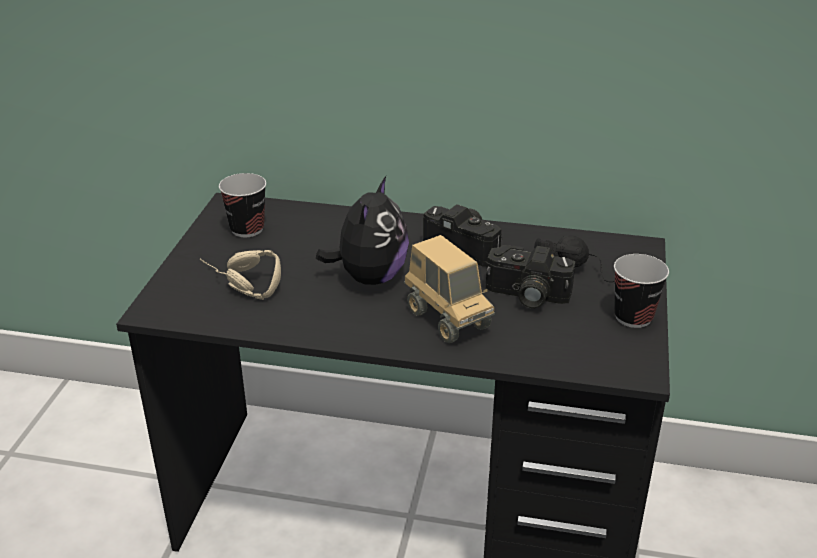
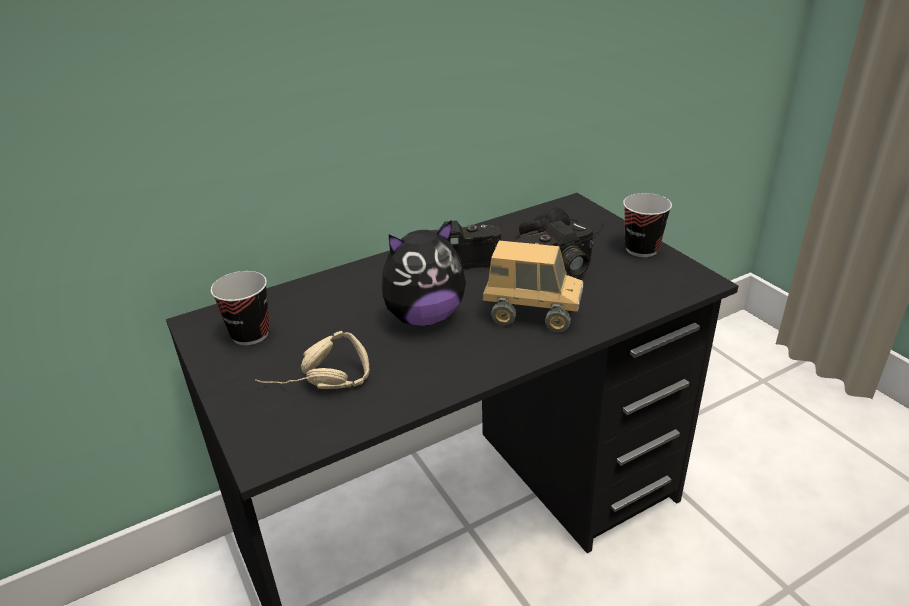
camera: 40 degrees left, 0 degrees up
plush toy [316,176,409,285] -> plush toy turned 90 degrees clockwise [382,220,466,326]

